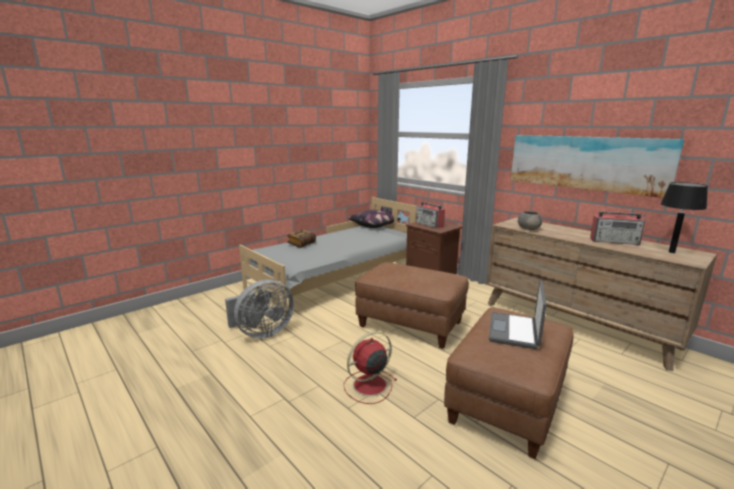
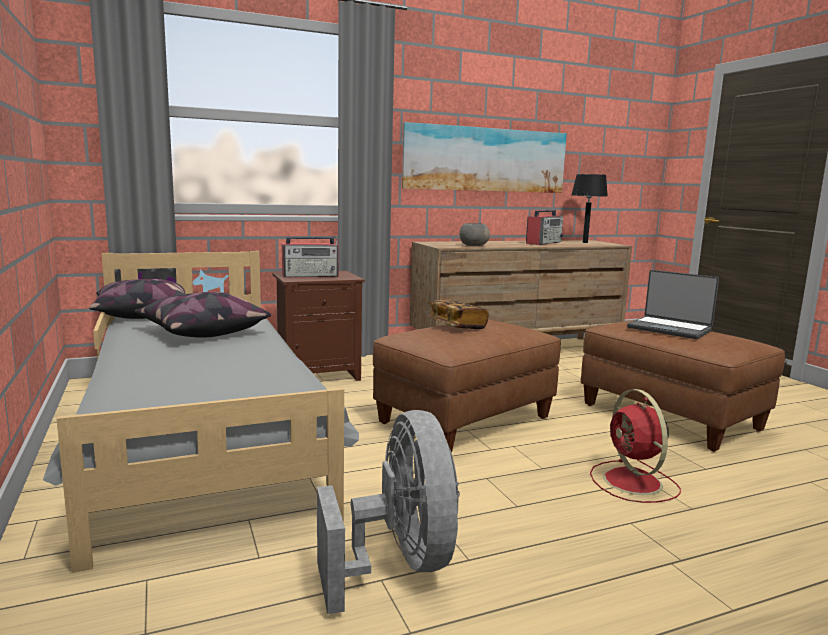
camera: 70 degrees left, 5 degrees down
book [287,230,316,248] -> book moved to [427,300,489,329]
none -> pillow [134,292,271,338]

